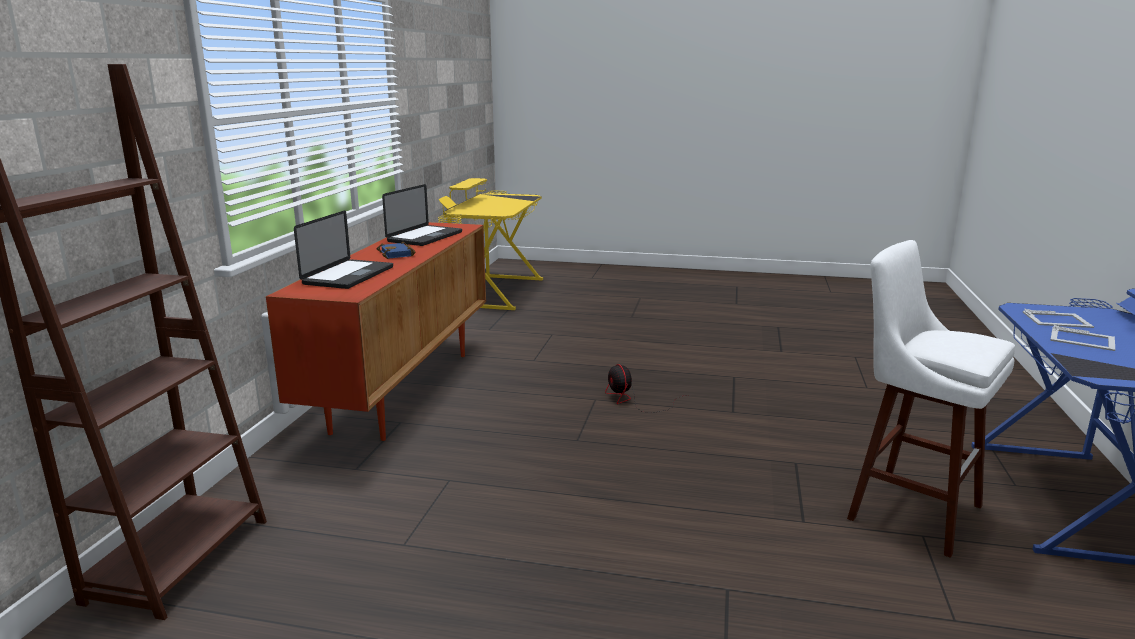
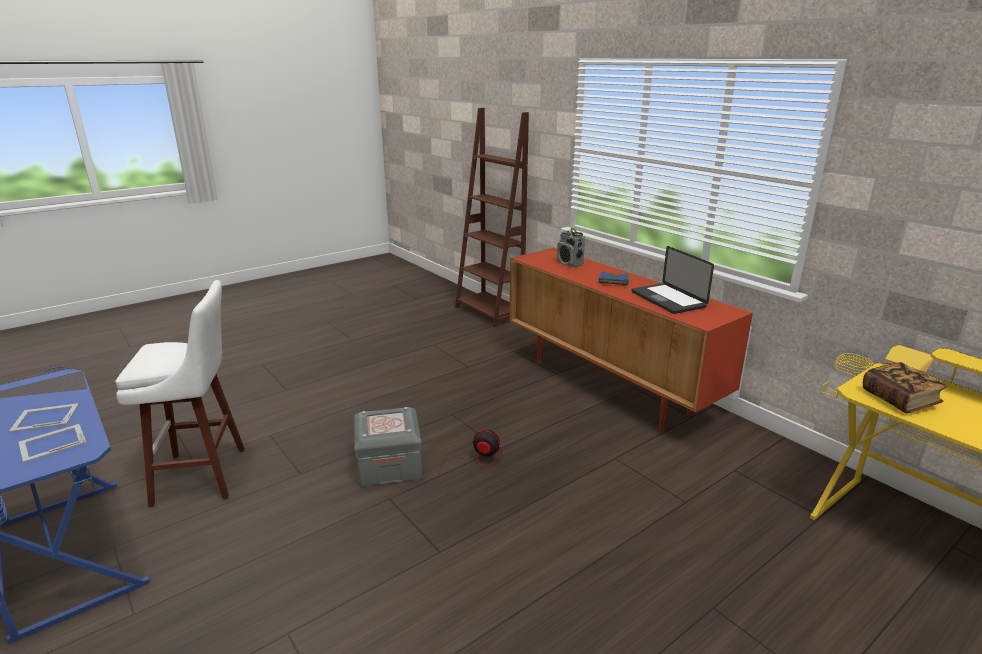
camera: 130 degrees right, 5 degrees up
laptop [294,210,393,289] -> radio [557,228,585,267]
none -> grey storage box [354,407,422,486]
none -> book [863,362,947,413]

